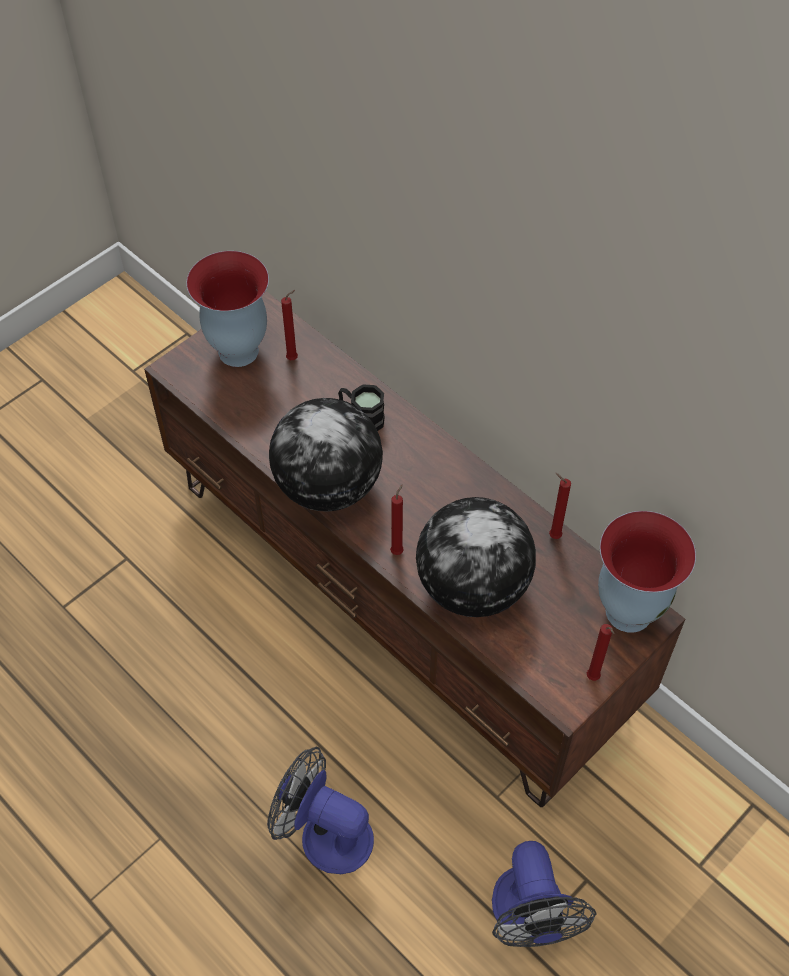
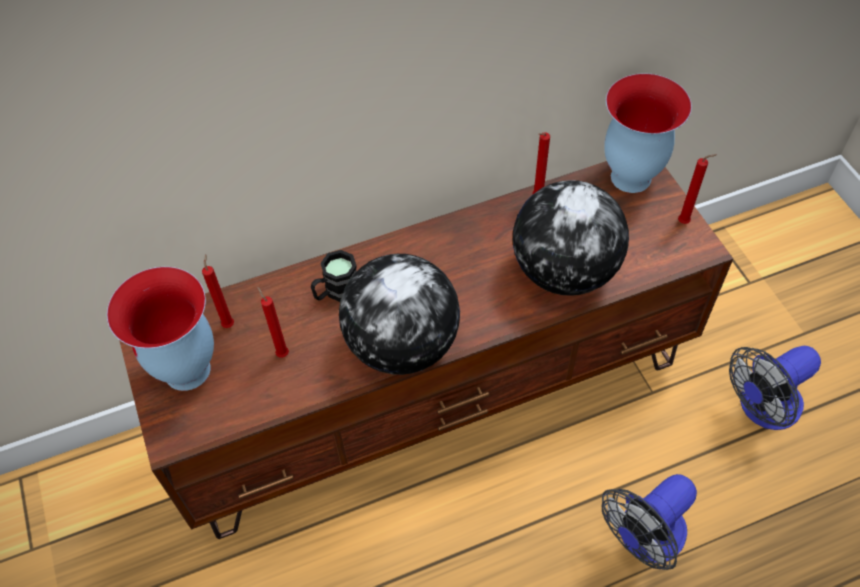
camera: 65 degrees left, 0 degrees up
red candle [390,484,404,555] -> red candle moved to [257,287,289,358]
fan [492,841,597,947] -> fan turned 135 degrees clockwise [729,346,821,430]

